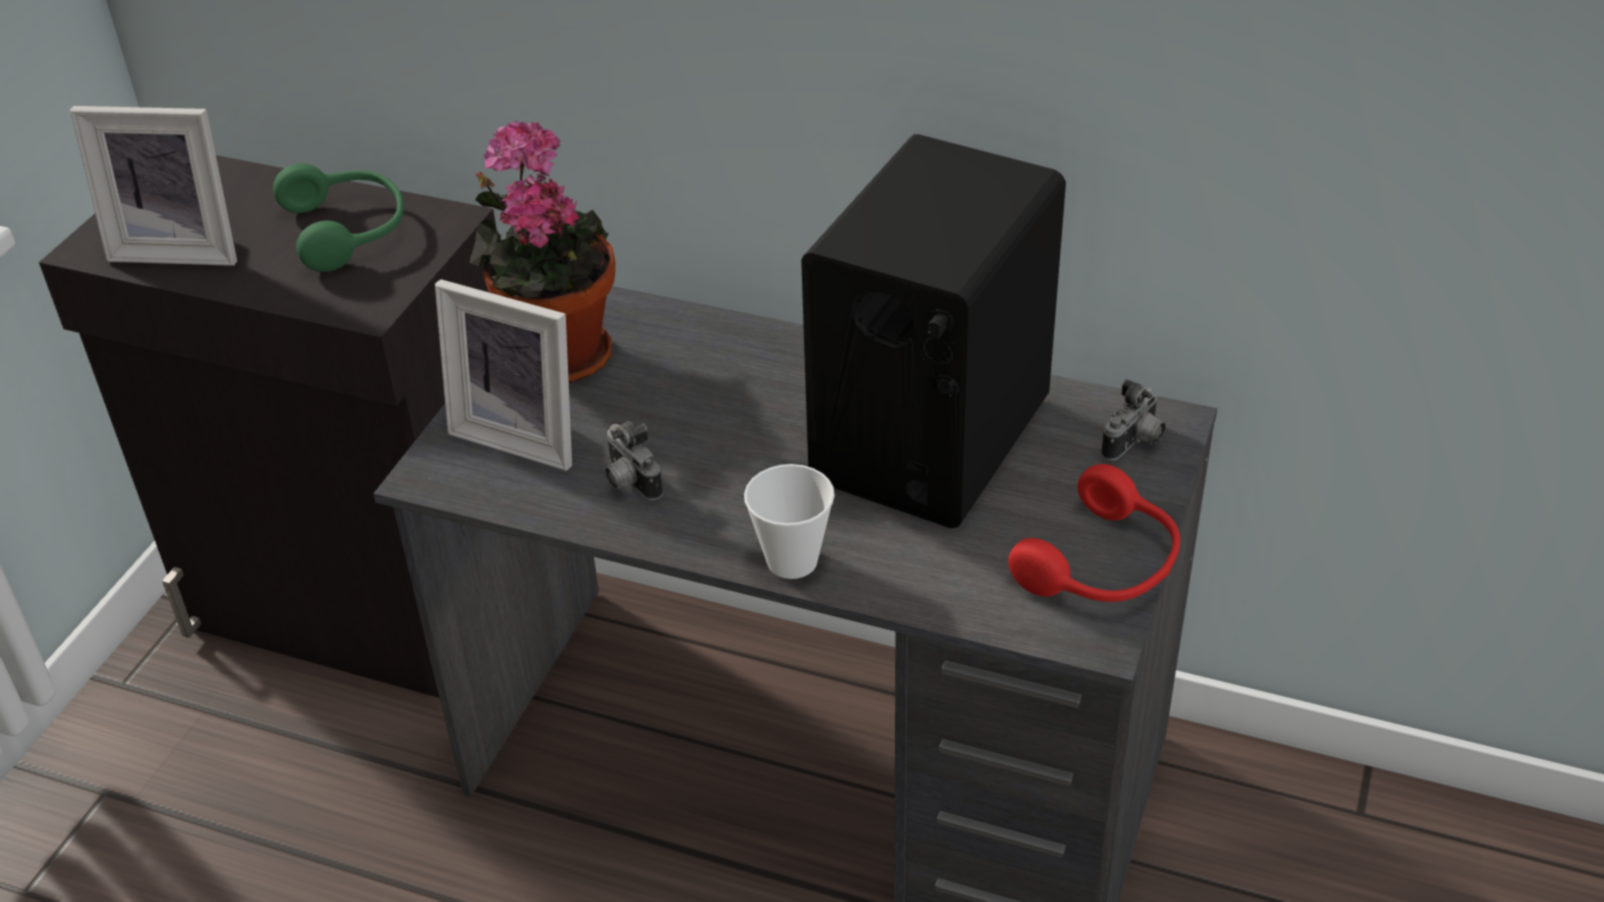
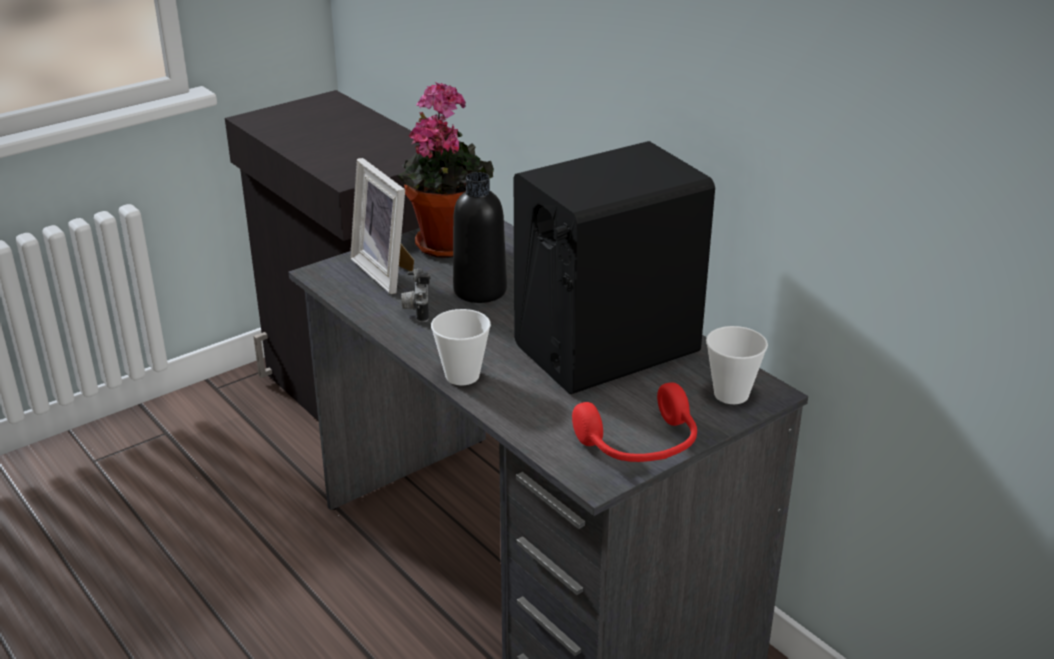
camera: 30 degrees right, 10 degrees down
picture frame [70,106,237,266] -> none
green headphones [273,163,404,272] -> none
camera [1101,379,1166,461] -> cup [706,326,768,404]
none -> black bottle [453,172,507,303]

